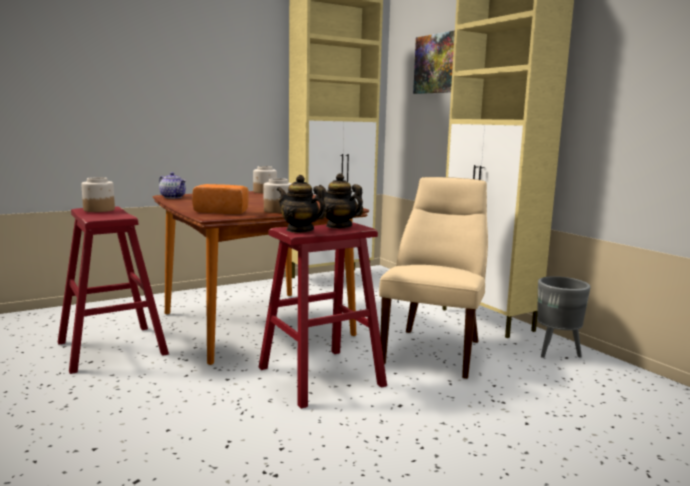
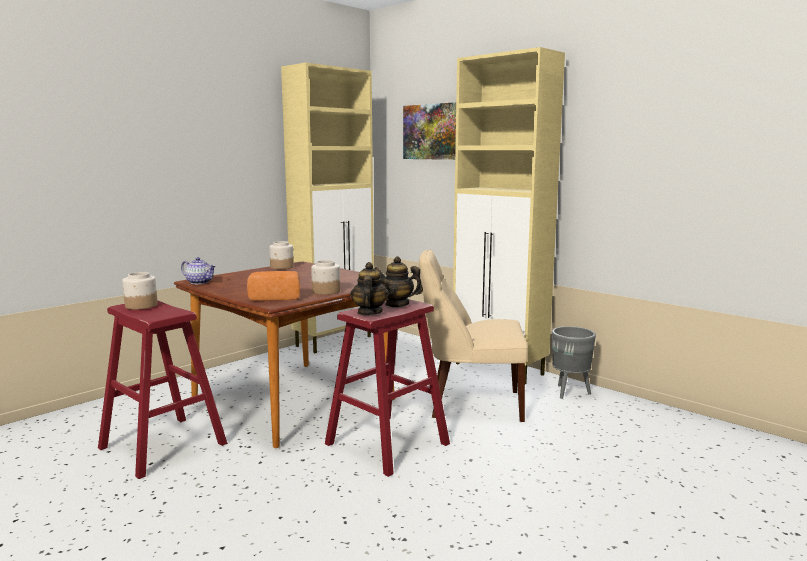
camera: 15 degrees left, 0 degrees up
teapot [277,175,326,233] -> teapot turned 75 degrees clockwise [350,262,389,315]
beige chair [379,177,488,379] -> beige chair turned 90 degrees counterclockwise [419,250,528,422]

